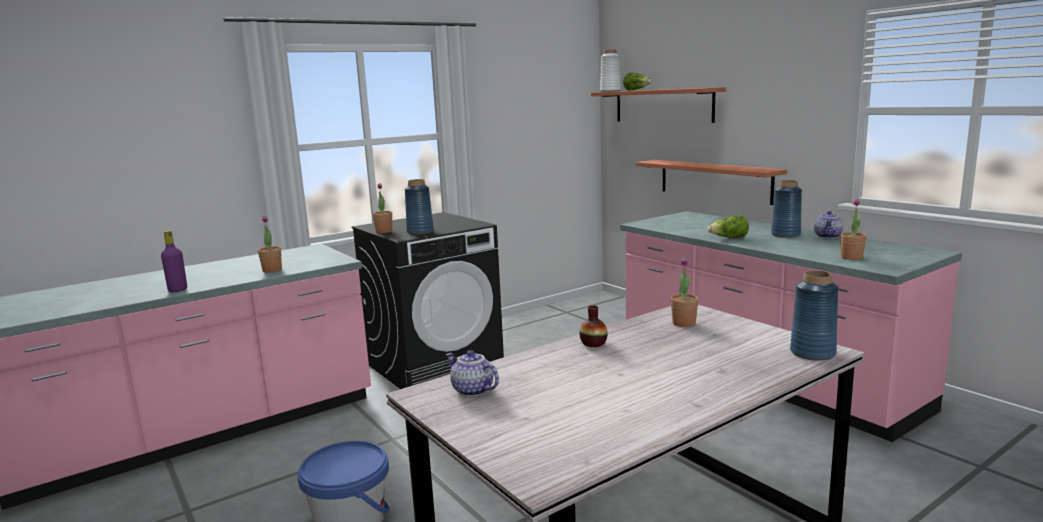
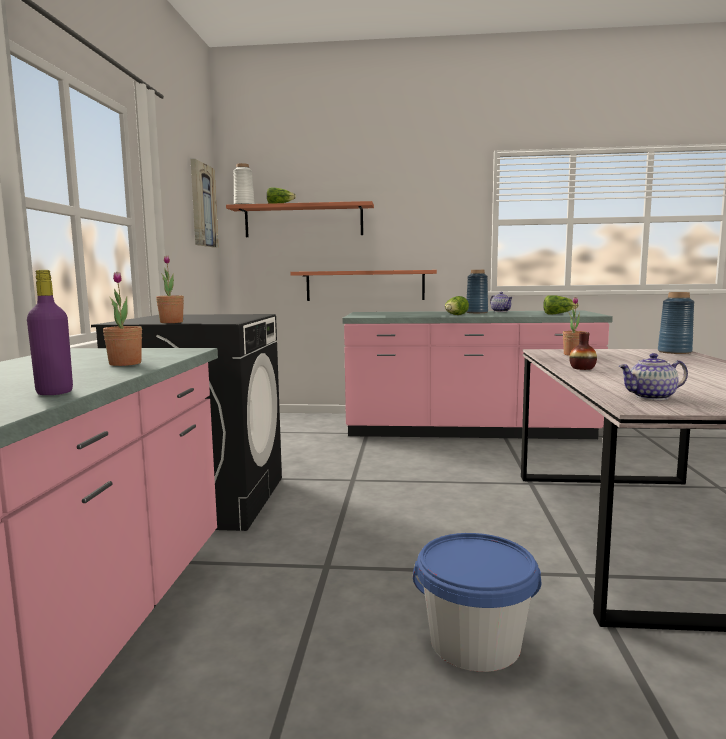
camera: 50 degrees left, 5 degrees down
blue vase [405,179,434,235] -> none
potted plant [840,199,867,260] -> lettuce [543,295,579,315]
none -> picture [191,159,219,248]

